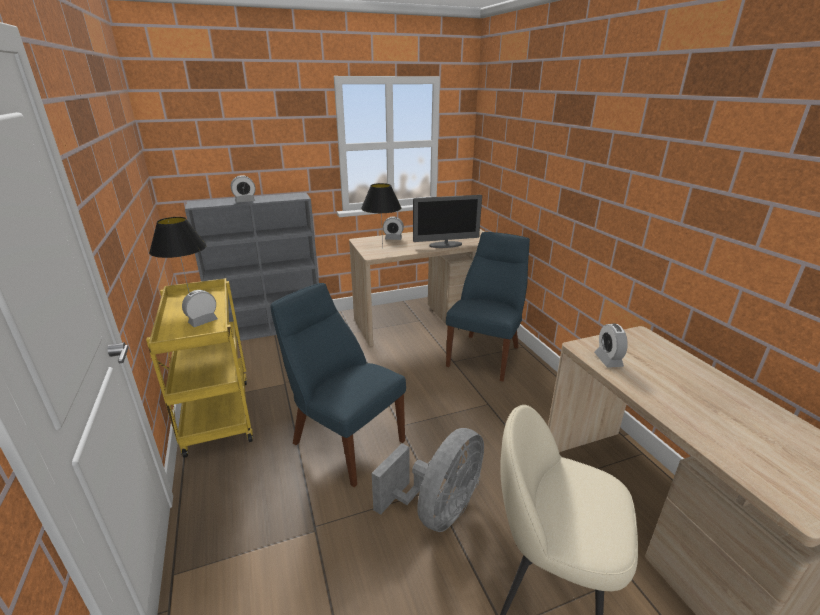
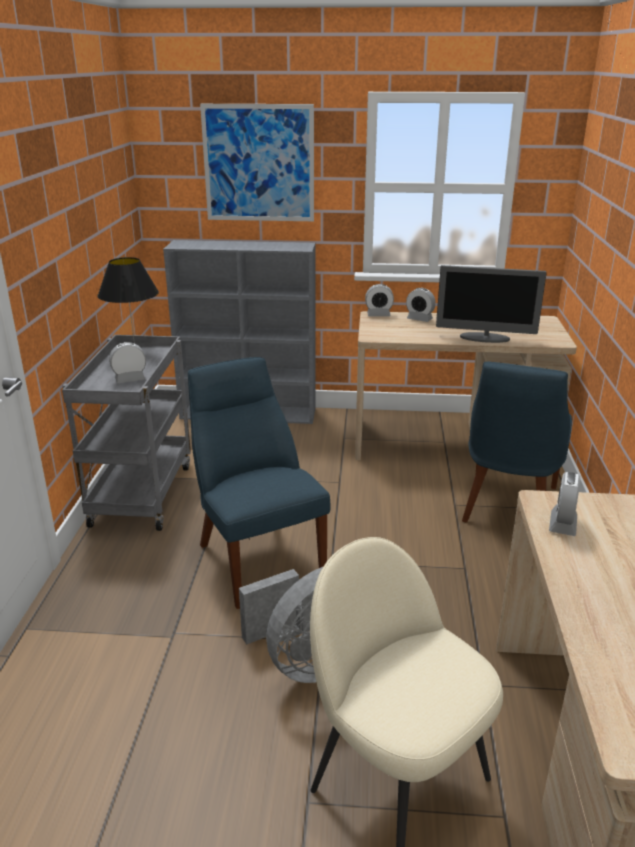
camera: 25 degrees right, 0 degrees up
yellow cart [146,278,253,458] -> grey cart [62,335,191,531]
alarm clock [231,175,255,203] -> alarm clock moved to [365,284,394,316]
black table lamp [361,183,402,248] -> none
blue chair [446,232,530,381] -> blue chair turned 150 degrees clockwise [462,362,572,522]
none -> picture [200,104,314,221]

